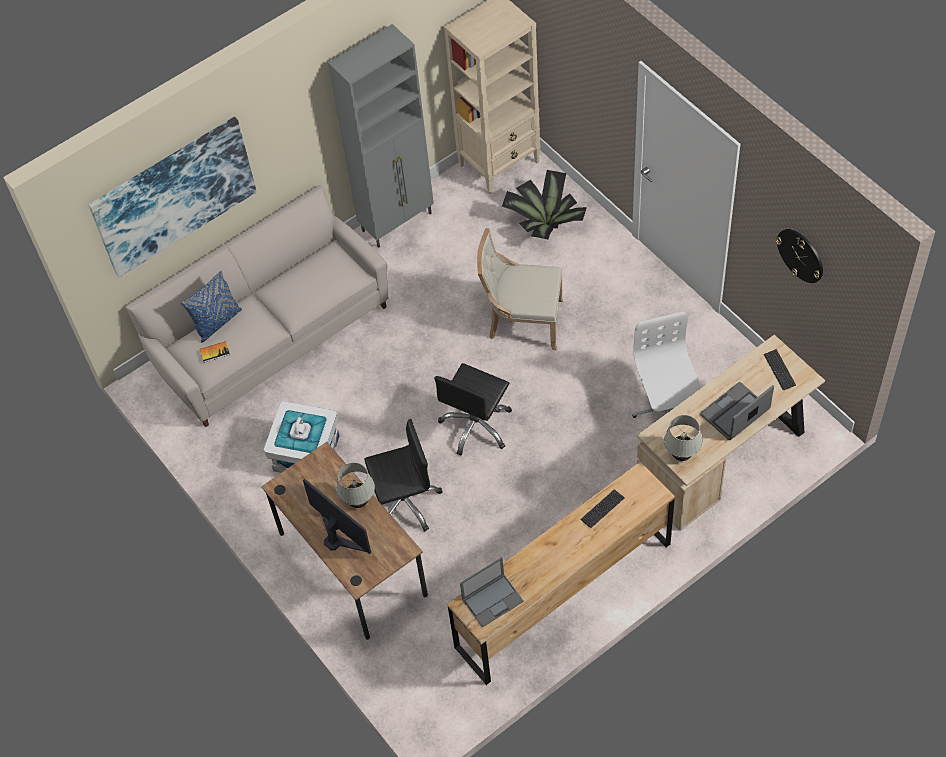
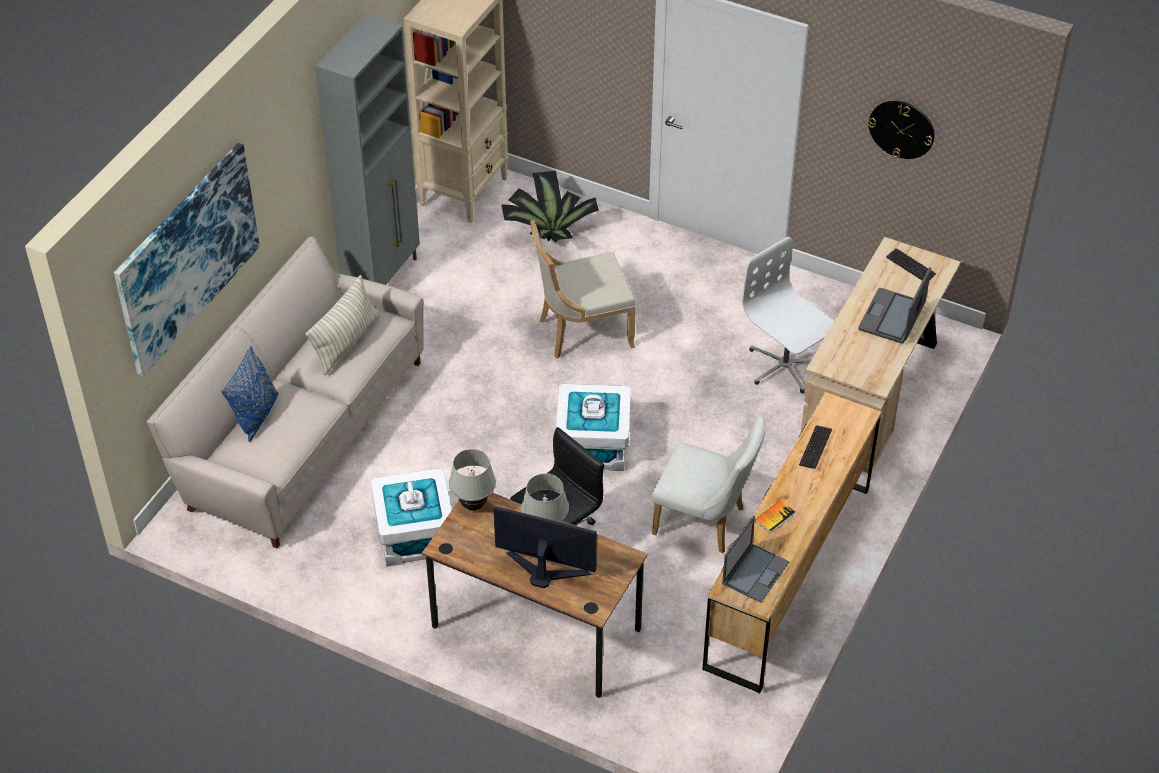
camera: 30 degrees left, 10 degrees down
book [200,341,230,363] -> book moved to [755,500,795,533]
black office chair [434,363,512,456] -> white storage box [556,384,631,471]
white table lamp [664,415,703,461] -> white table lamp moved to [449,449,496,511]
none -> pillow [306,275,380,375]
none -> white chair [652,416,765,553]

